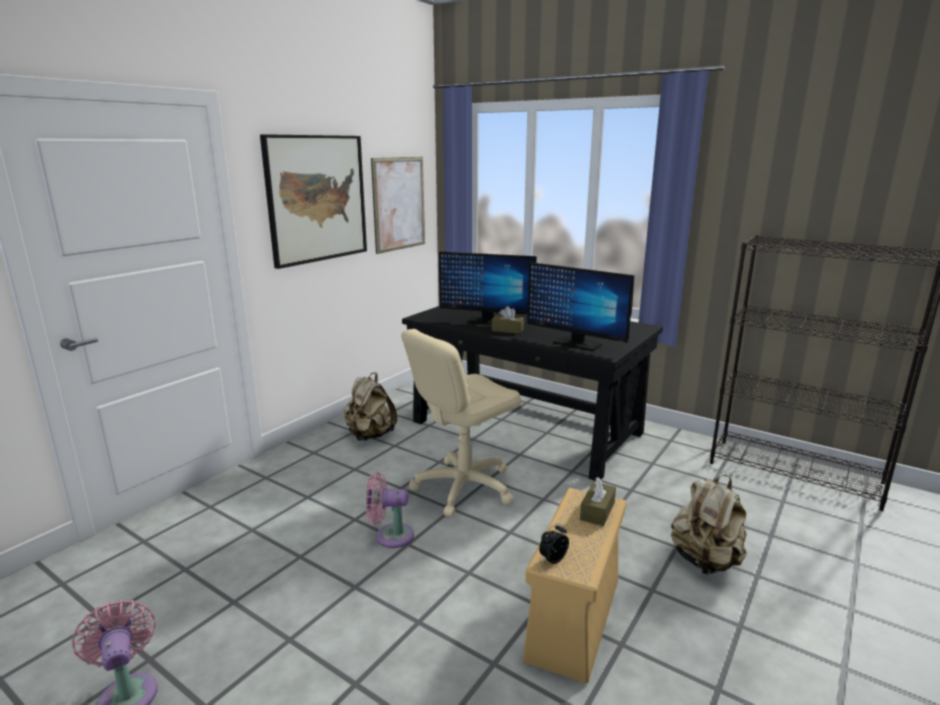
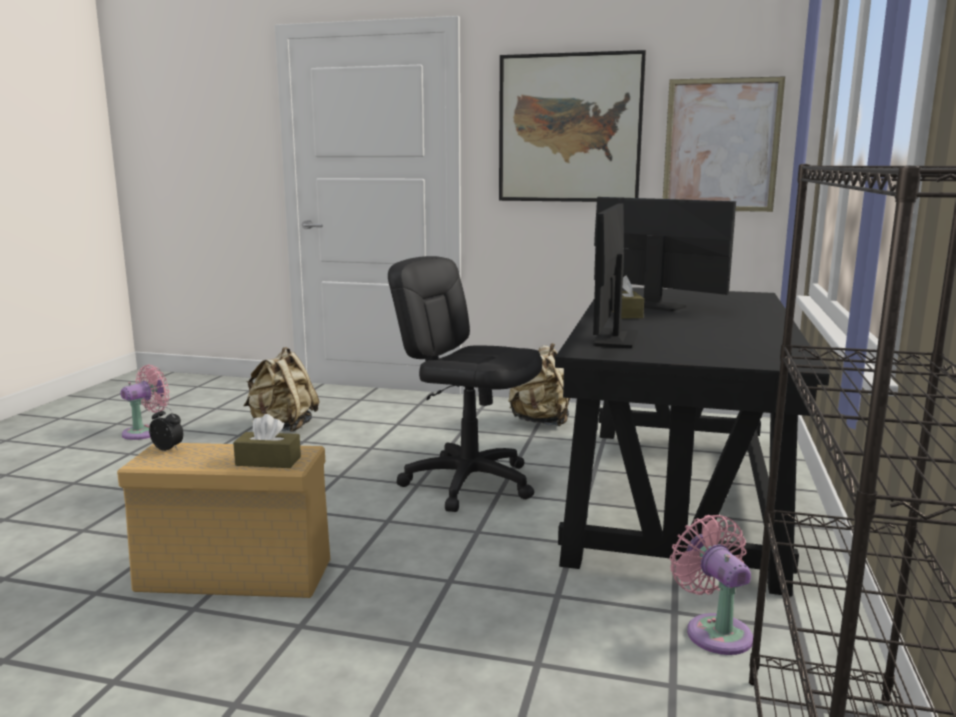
camera: 70 degrees right, 5 degrees down
pink fan [366,472,414,548] -> pink fan moved to [670,515,753,655]
beige office chair [401,329,521,517] -> black office chair [388,256,542,512]
monitor [439,252,537,325] -> monitor turned 135 degrees clockwise [594,197,736,312]
beige backpack [671,475,747,575] -> beige backpack moved to [244,347,320,432]

